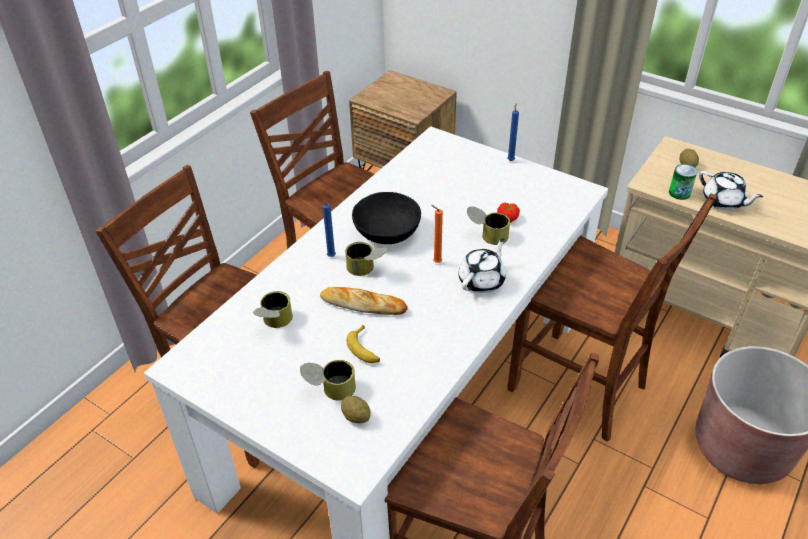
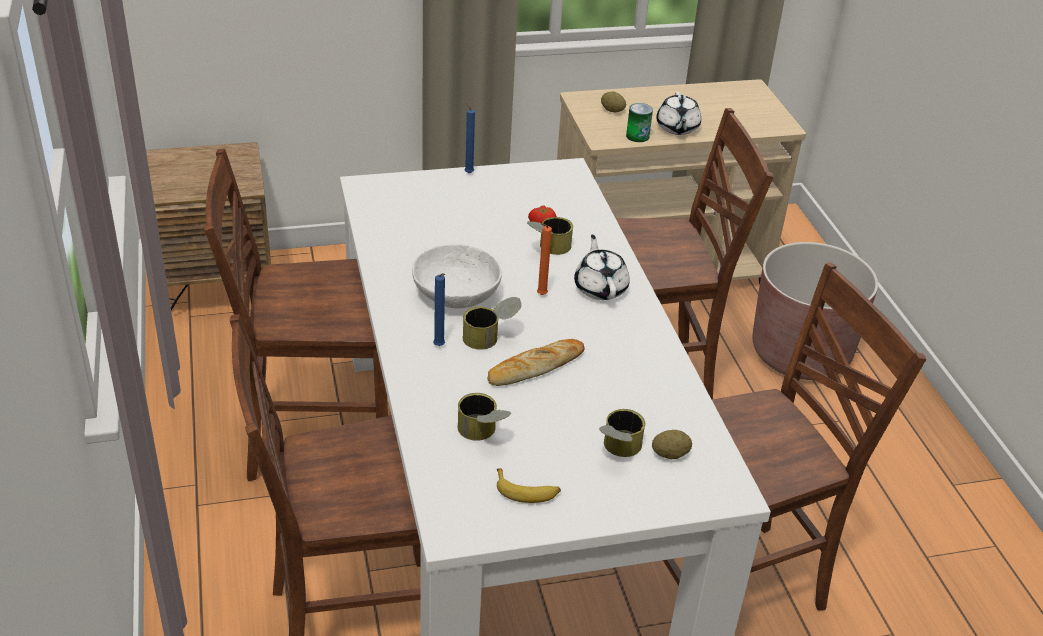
camera: 50 degrees left, 5 degrees down
banana [346,325,380,363] -> banana moved to [497,468,561,503]
black bowl [352,192,421,244] -> white bowl [412,244,502,308]
white teapot [699,171,763,210] -> white teapot turned 90 degrees clockwise [656,92,701,135]

